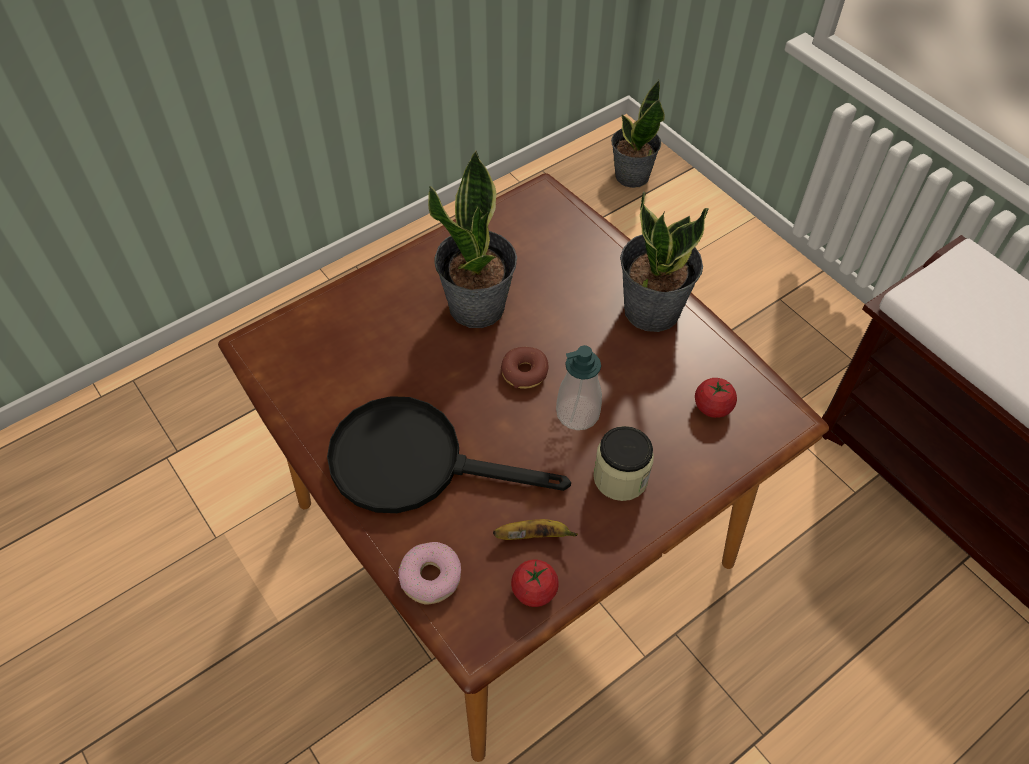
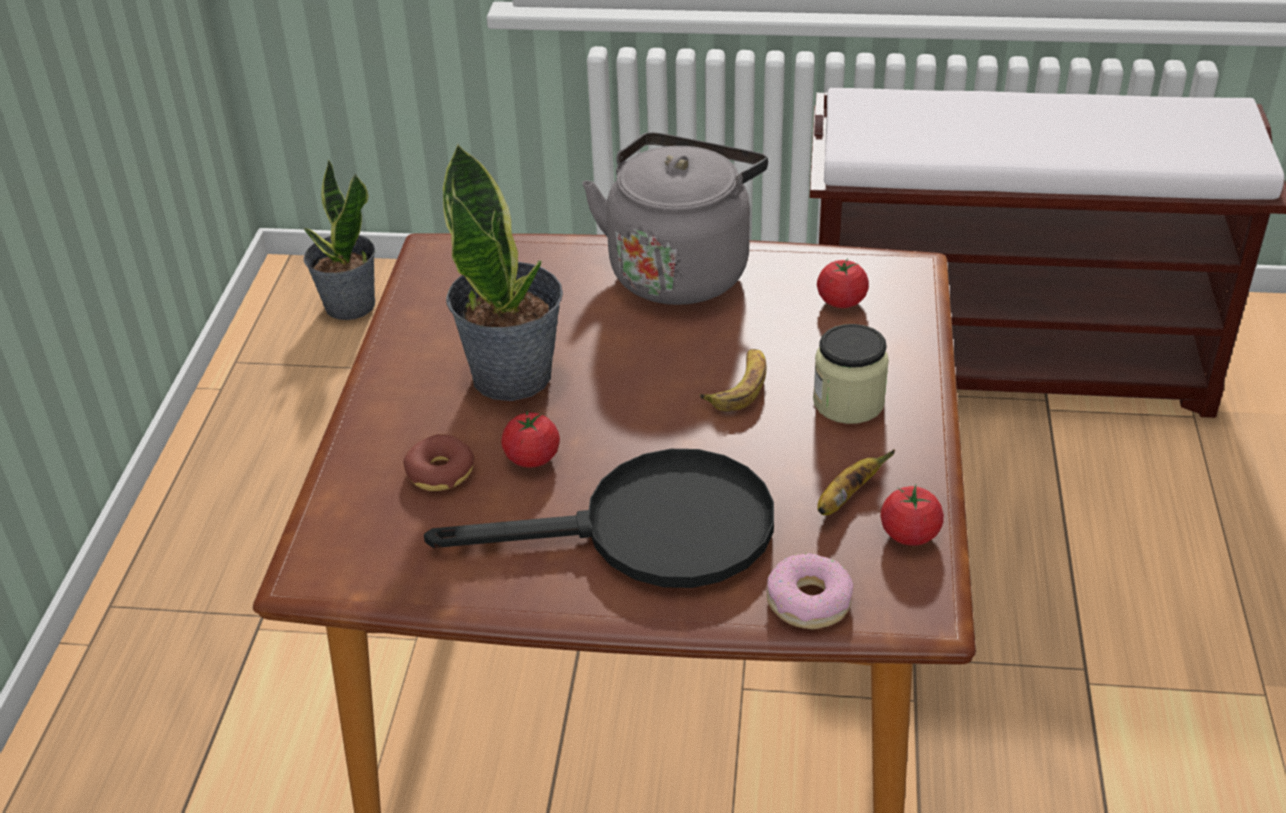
camera: 45 degrees left, 15 degrees down
black frying pan [327,396,571,513] -> black frying pan turned 150 degrees counterclockwise [424,449,774,588]
donut [501,347,548,389] -> donut moved to [403,434,475,491]
soap dispenser [556,345,602,430] -> banana [699,349,766,411]
potted plant [620,192,709,332] -> grey kettle [582,132,768,305]
none -> tomato [501,411,560,467]

